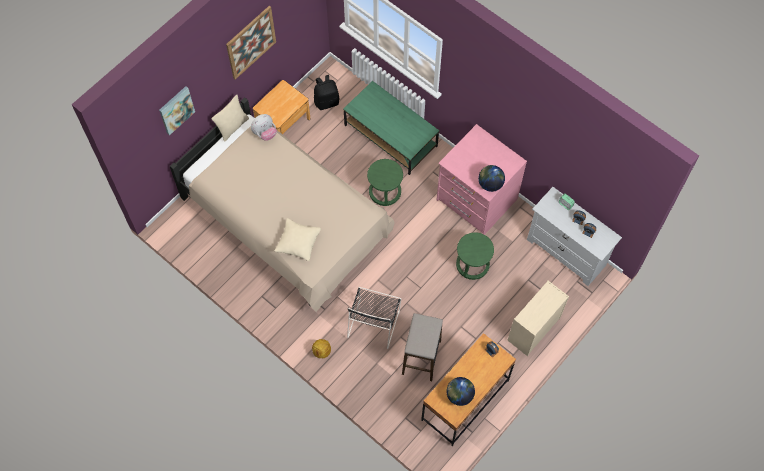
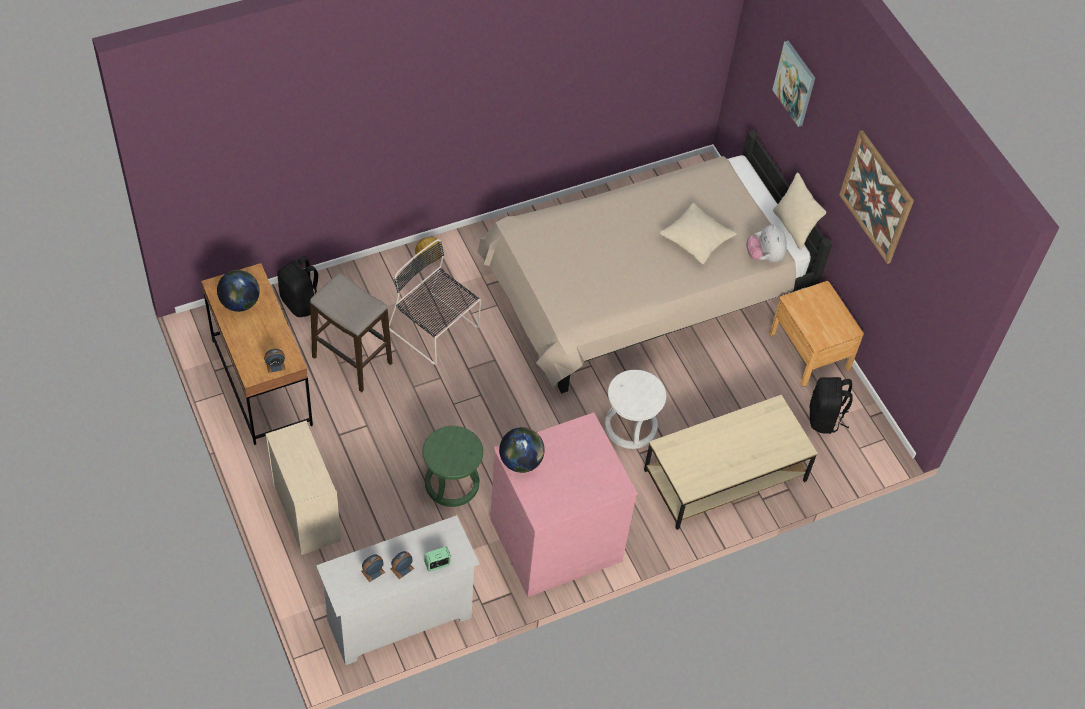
camera: 110 degrees right, 10 degrees down
beige pillow [274,218,321,261] -> beige pillow moved to [660,203,737,264]
green coffee table [343,81,439,175] -> beige coffee table [644,395,818,530]
green stool [367,159,403,206] -> white stool [605,370,666,449]
none -> black backpack [277,256,318,317]

